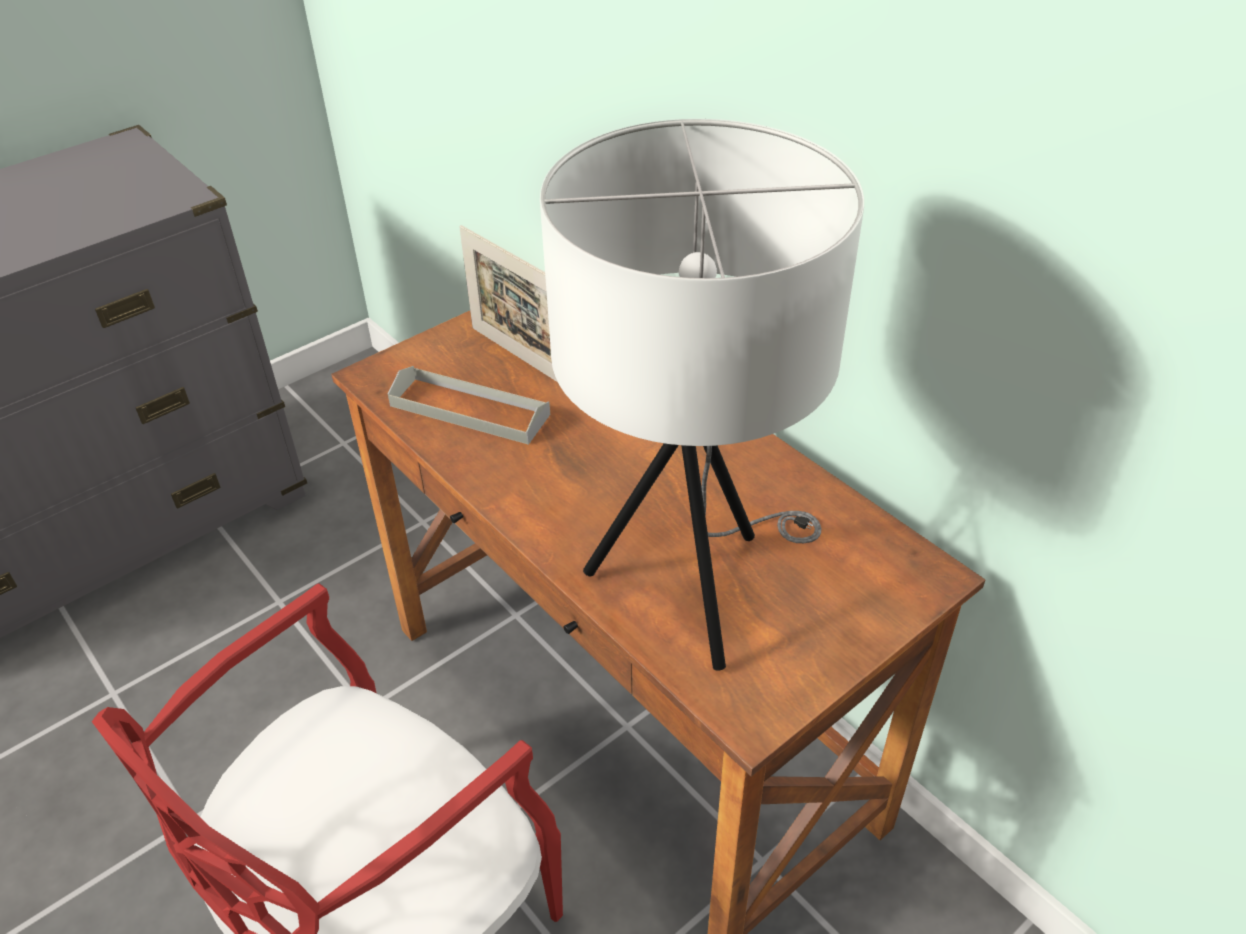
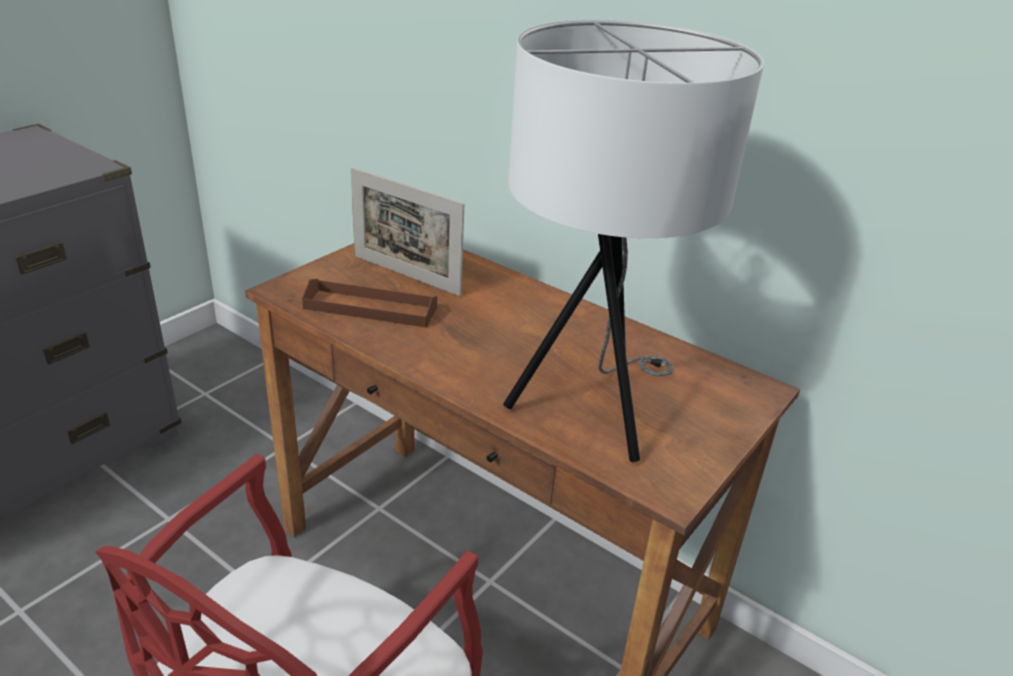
camera: 15 degrees left, 10 degrees down
grey tray [388,366,550,445] -> brown tray [302,279,437,328]

